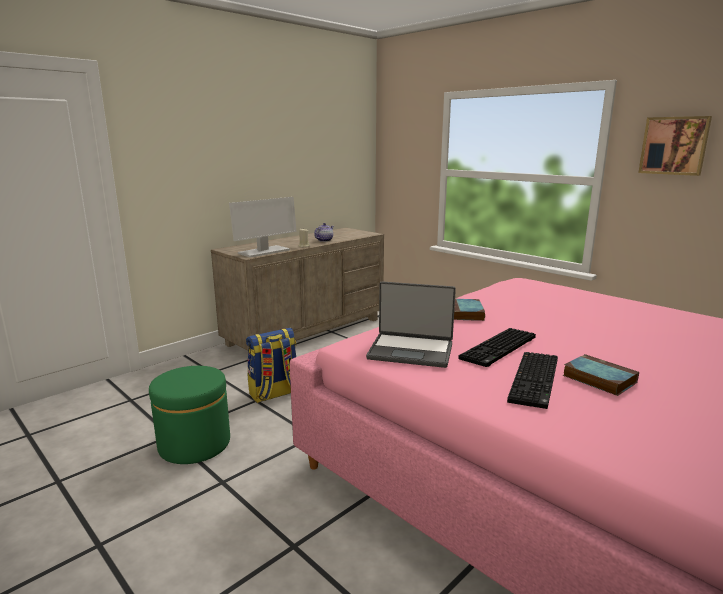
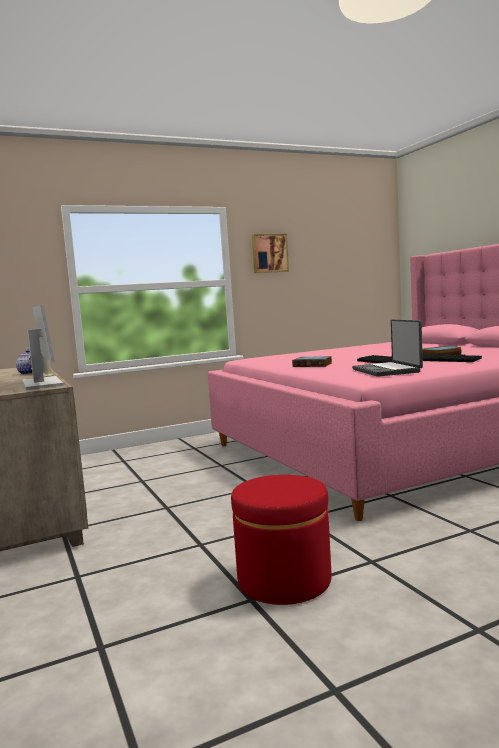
camera: 70 degrees left, 10 degrees down
green ottoman [149,366,230,464] -> red ottoman [231,475,332,605]
backpack [246,328,296,403] -> none
laptop [366,281,456,368] -> laptop turned 135 degrees clockwise [352,319,423,377]

